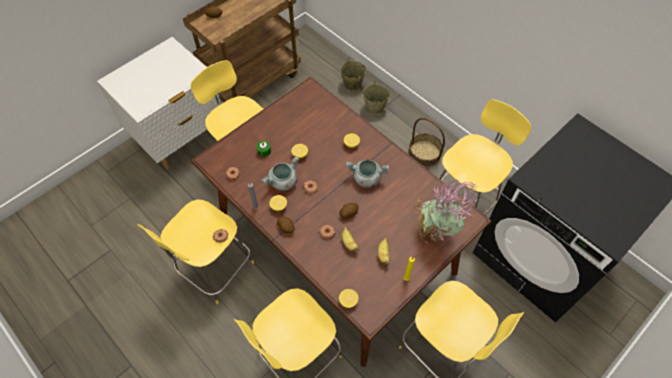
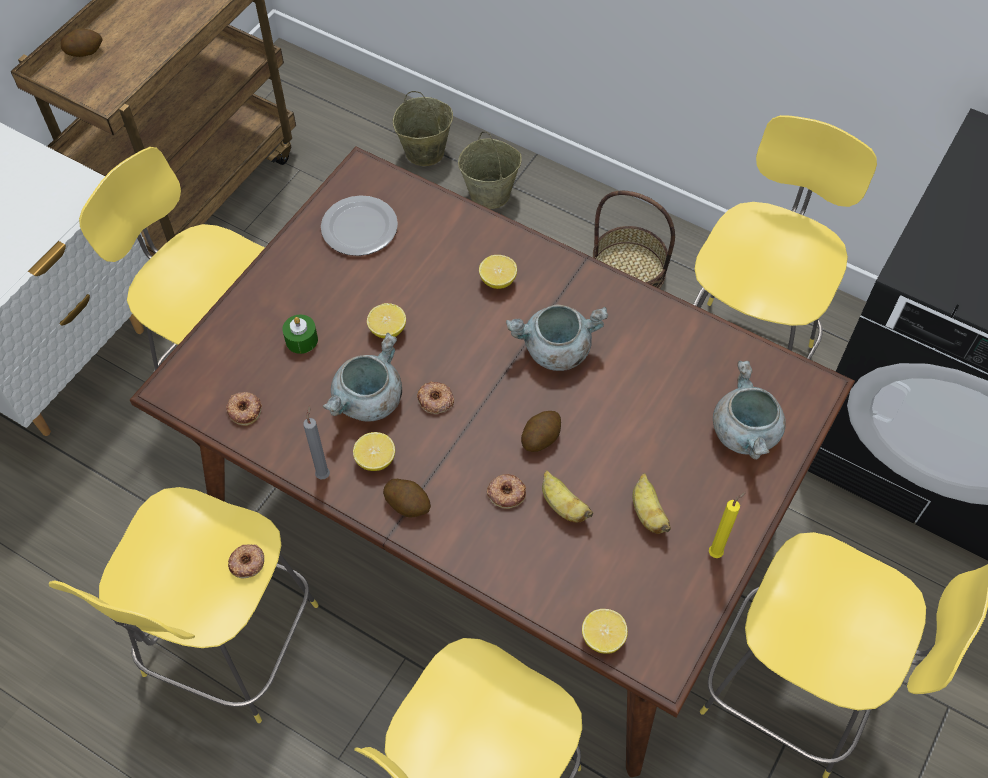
camera: 15 degrees left, 0 degrees up
potted plant [414,180,480,243] -> grey cooking pot [713,361,786,460]
none -> plate [321,195,398,256]

